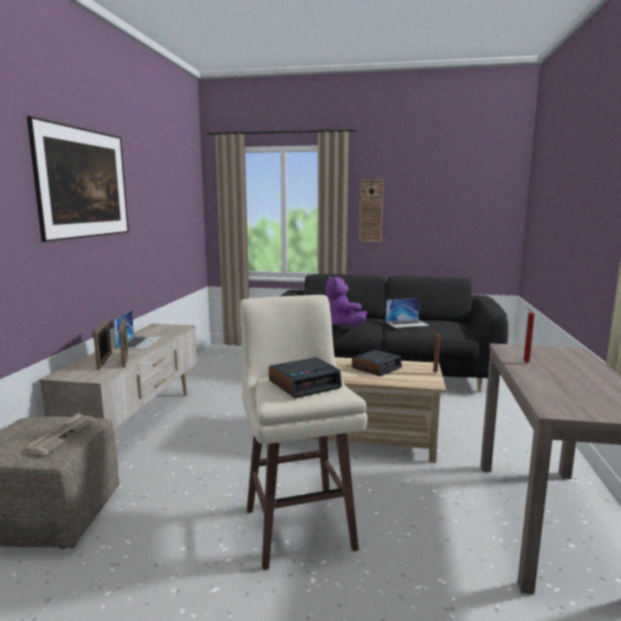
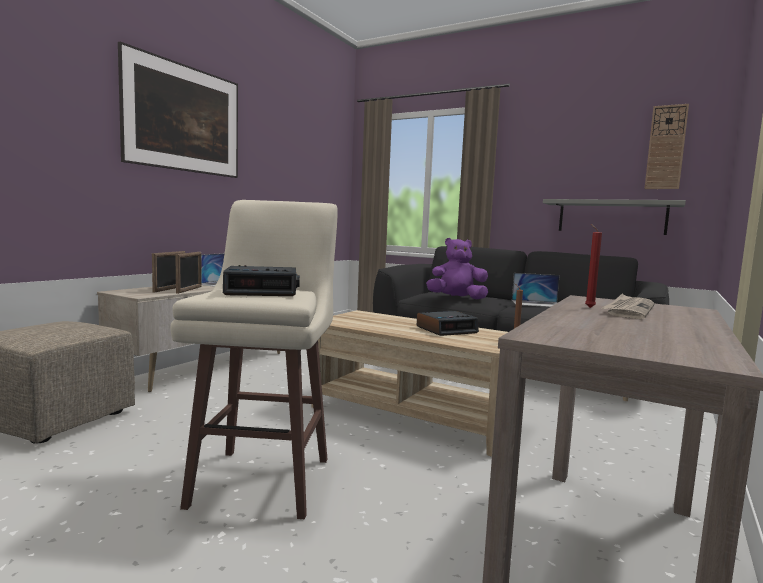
camera: 20 degrees right, 5 degrees down
newspaper [25,413,96,455] -> newspaper moved to [602,294,655,319]
purple plush toy [326,276,367,326] -> purple plush toy turned 90 degrees clockwise [426,238,488,300]
wall clock [359,179,384,242] -> wall clock moved to [644,104,689,189]
none -> grey shelf [543,199,686,235]

